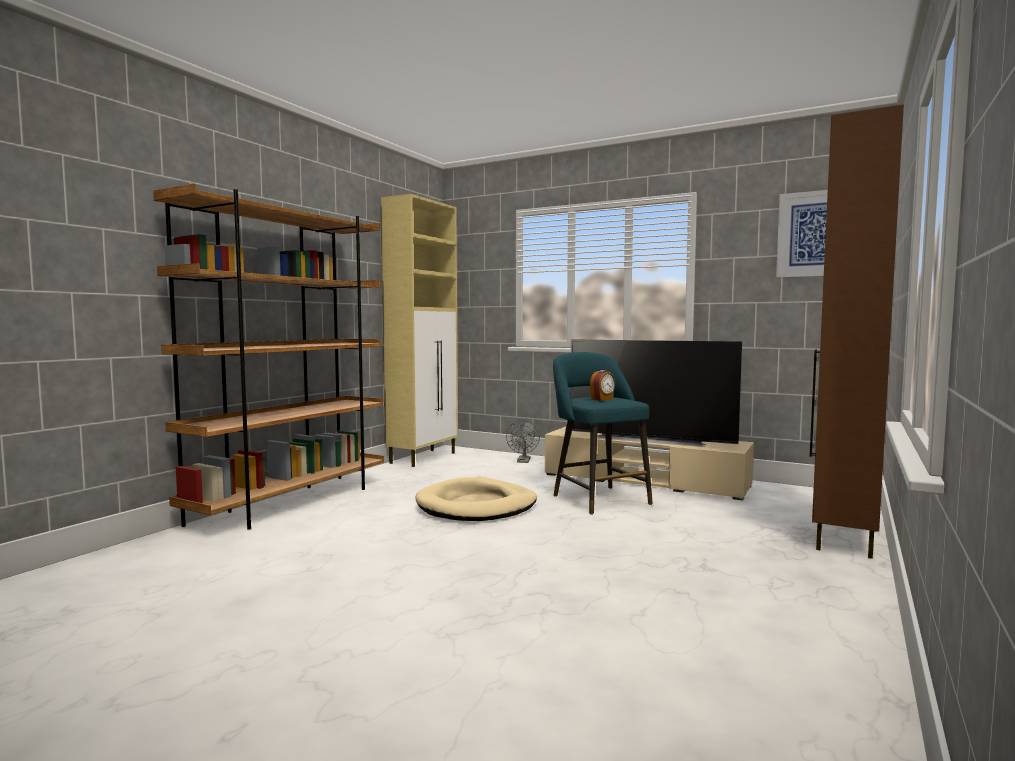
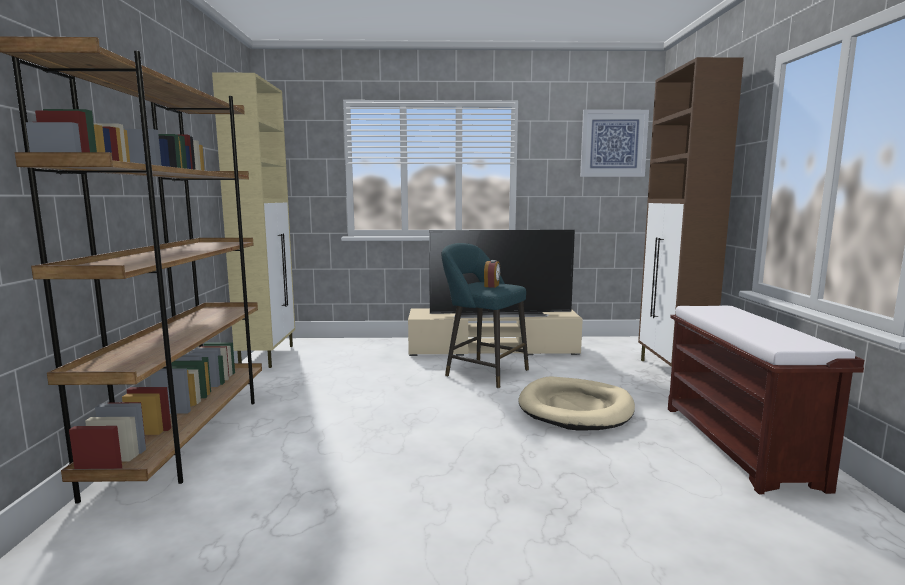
camera: 30 degrees left, 5 degrees up
beige dog bed [415,477,537,521] -> beige dog bed moved to [519,376,635,431]
grey fan [506,420,540,463] -> none
none -> brown bench [668,306,864,494]

